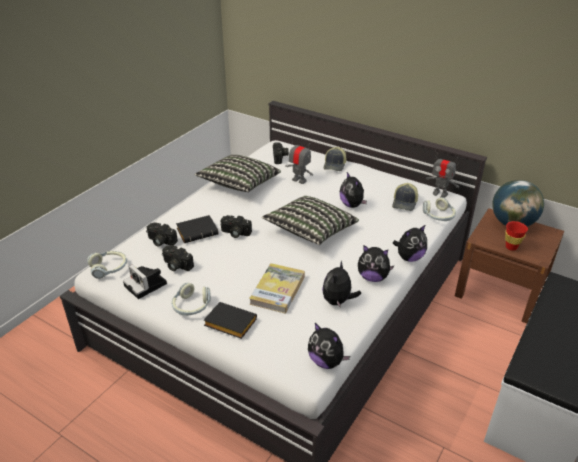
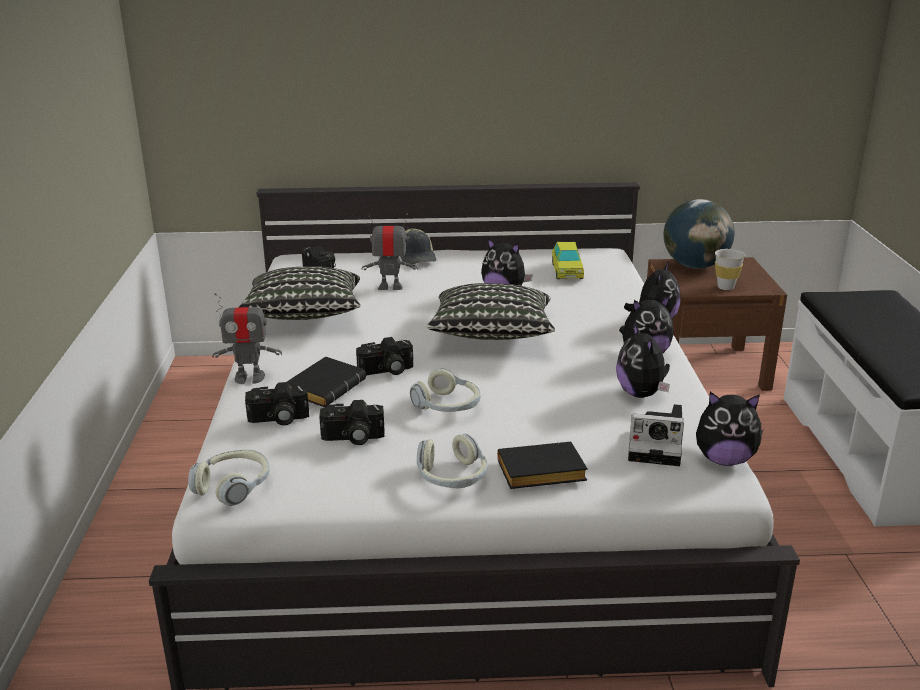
camera: 35 degrees left, 10 degrees down
camera [123,264,167,299] -> camera moved to [628,404,684,466]
book [249,263,305,314] -> none
cap [392,183,418,211] -> toy car [552,242,584,279]
headphones [423,197,456,221] -> headphones moved to [410,368,481,412]
toy robot [426,151,459,198] -> toy robot moved to [212,293,282,384]
red cup [505,221,528,251] -> white cup [715,249,745,290]

